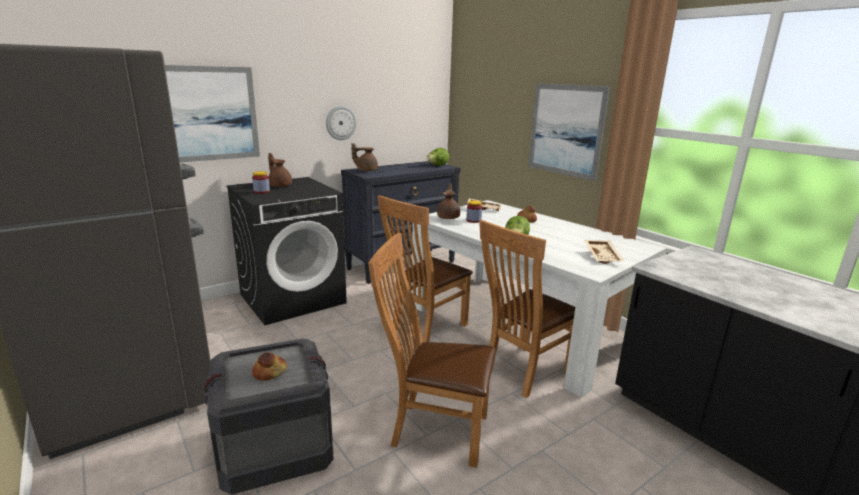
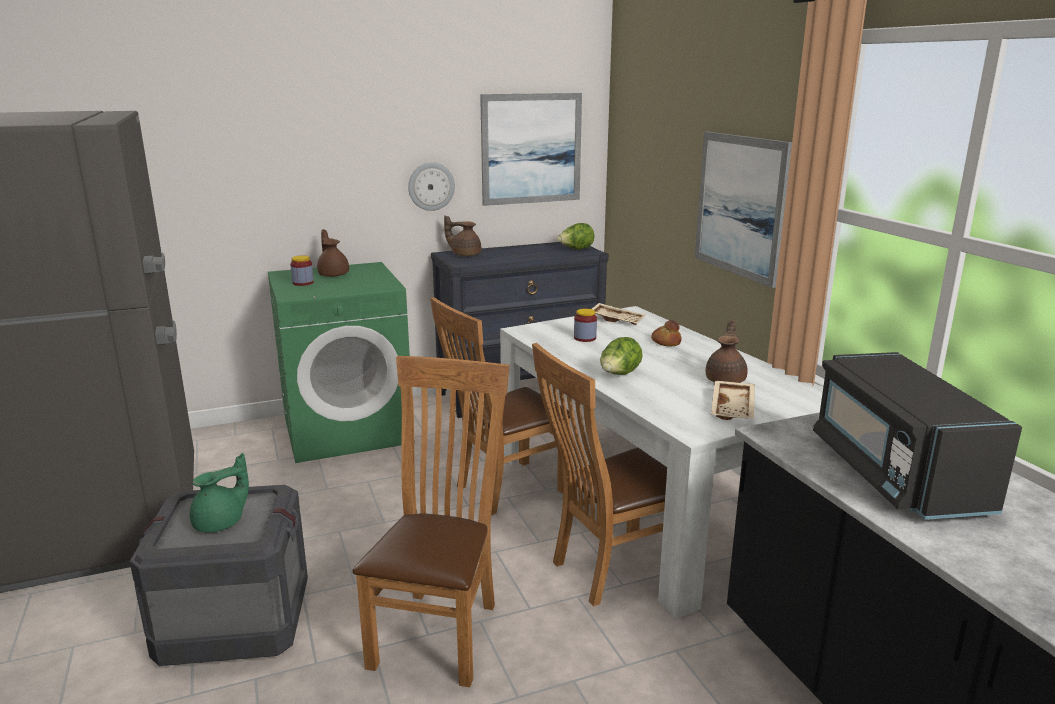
camera: 15 degrees right, 0 degrees up
picture [165,65,260,162] -> picture moved to [480,93,582,206]
black washing machine [227,177,347,325] -> green washing machine [268,262,415,463]
bread [252,352,287,381] -> green teapot [190,453,249,532]
brown chair [368,233,496,468] -> brown chair turned 75 degrees clockwise [352,356,510,687]
brown teapot [437,183,460,219] -> brown teapot moved to [706,319,748,383]
none -> black microwave [813,352,1022,520]

